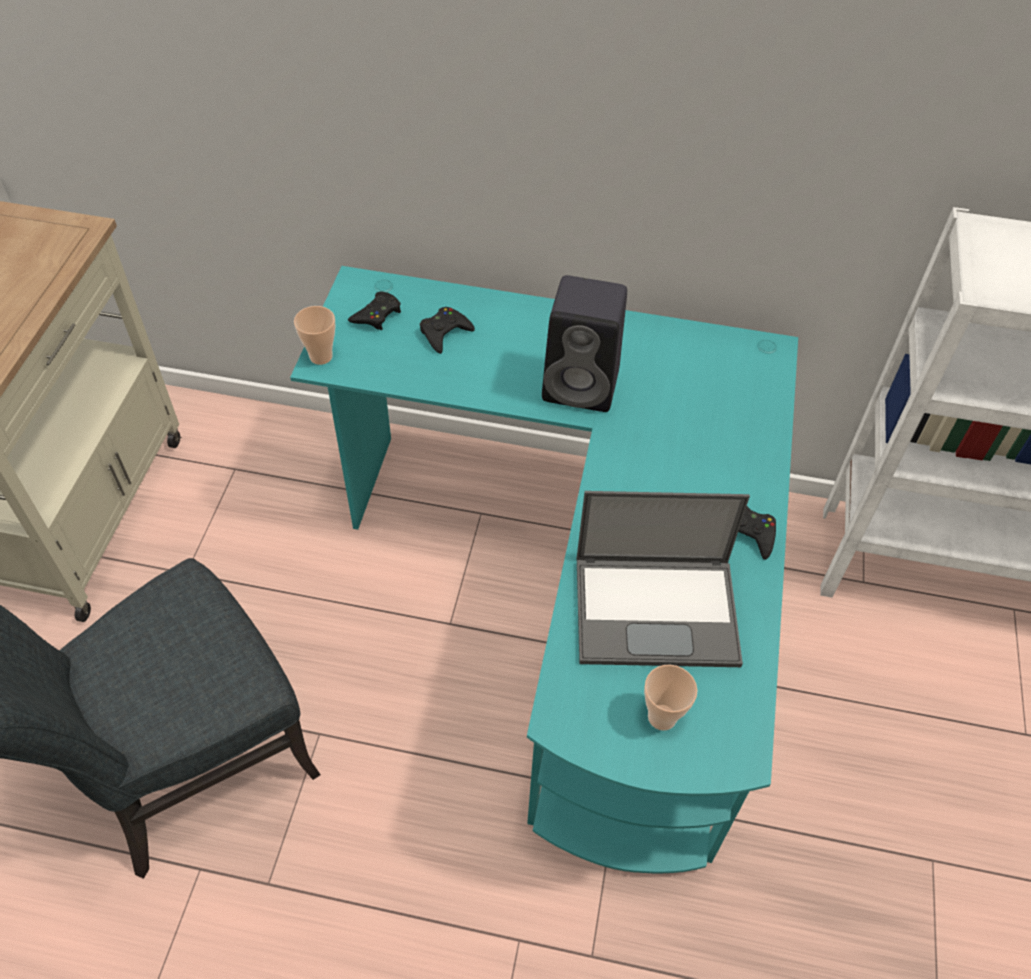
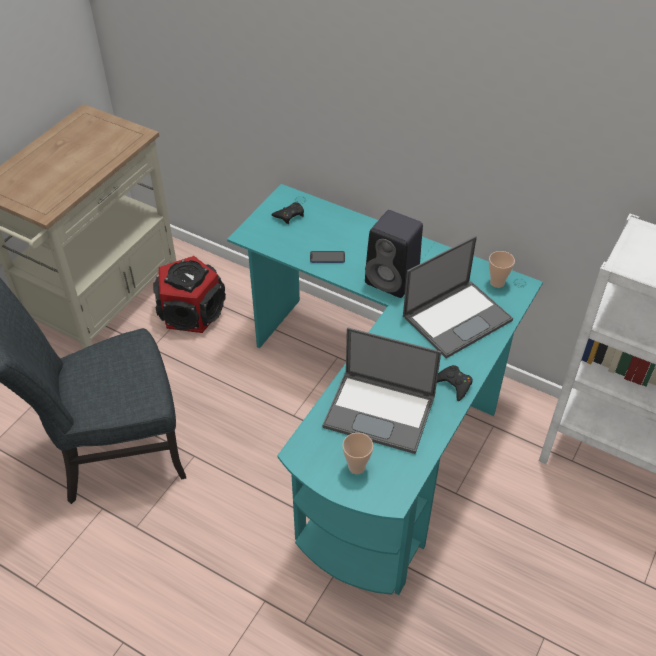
camera: 20 degrees right, 5 degrees down
cup [294,306,335,365] -> cup moved to [489,251,515,288]
black game controller [420,307,475,354] -> none
none -> speaker [153,256,226,333]
none -> phone [310,251,345,263]
none -> laptop [403,236,513,358]

